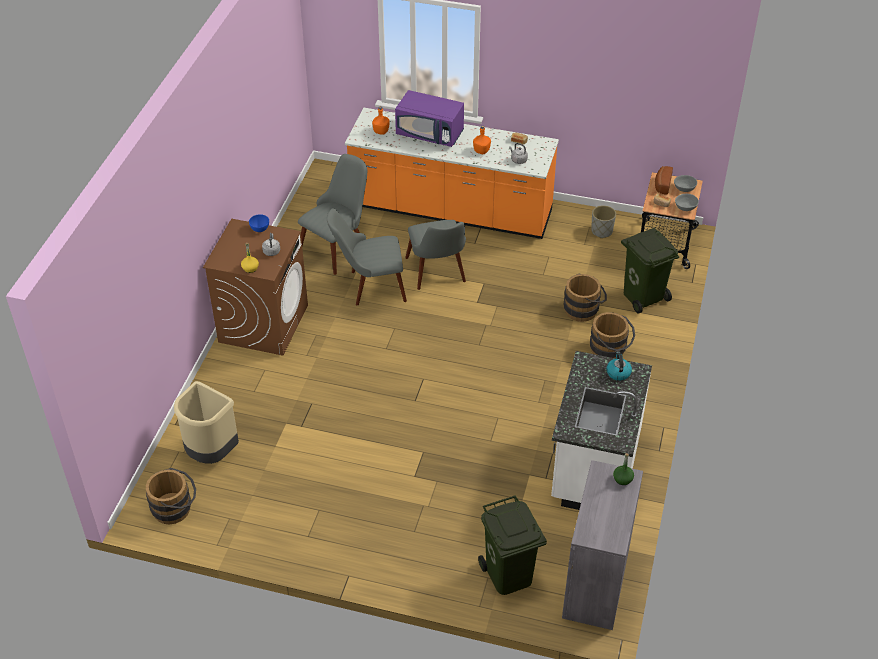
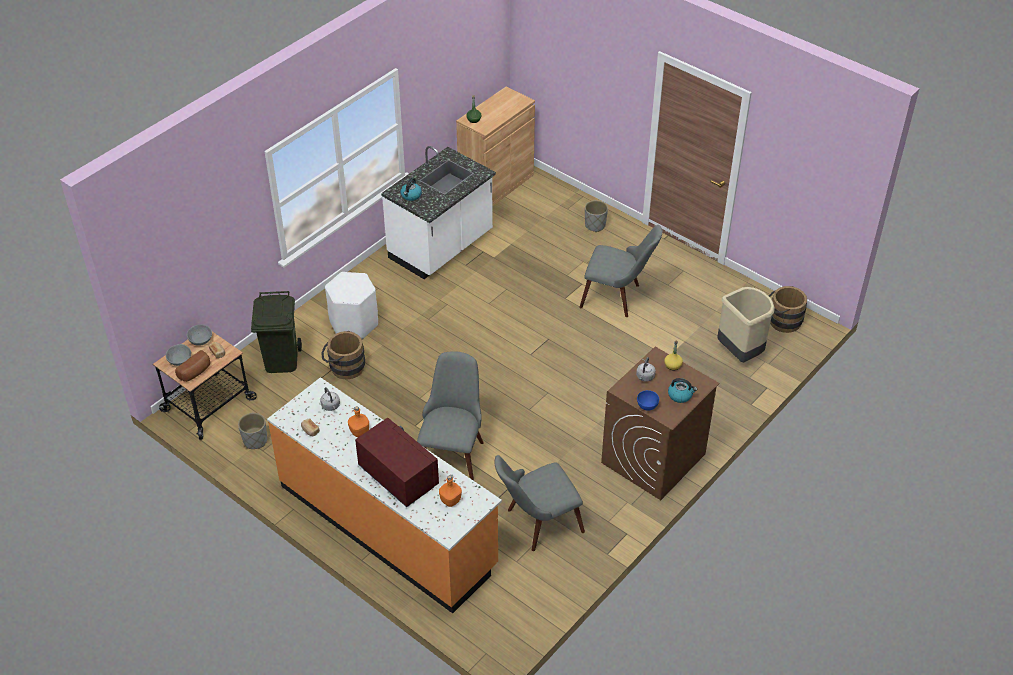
camera: 155 degrees left, 0 degrees up
grey chair [327,208,407,305] -> grey chair moved to [579,225,662,317]
purple microwave [395,90,464,147] -> red microwave [355,418,439,507]
green trash can [478,495,547,595] -> none
grey cabinet [562,460,643,630] -> brown cabinet [456,86,535,206]
brown bucket [590,312,635,358] -> white stool [325,272,378,339]
none -> grey planter [585,200,608,232]
none -> kettle [668,378,697,403]

